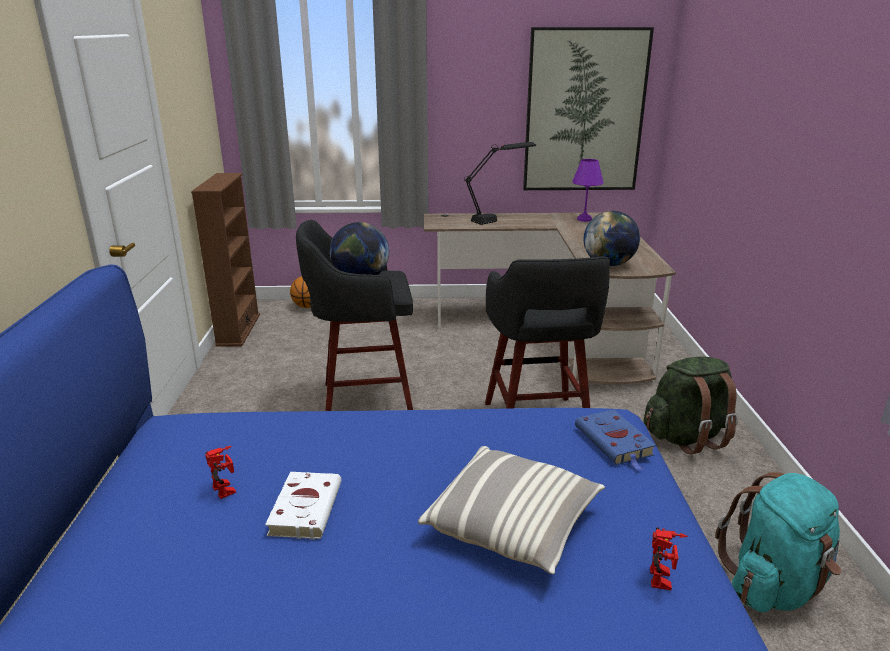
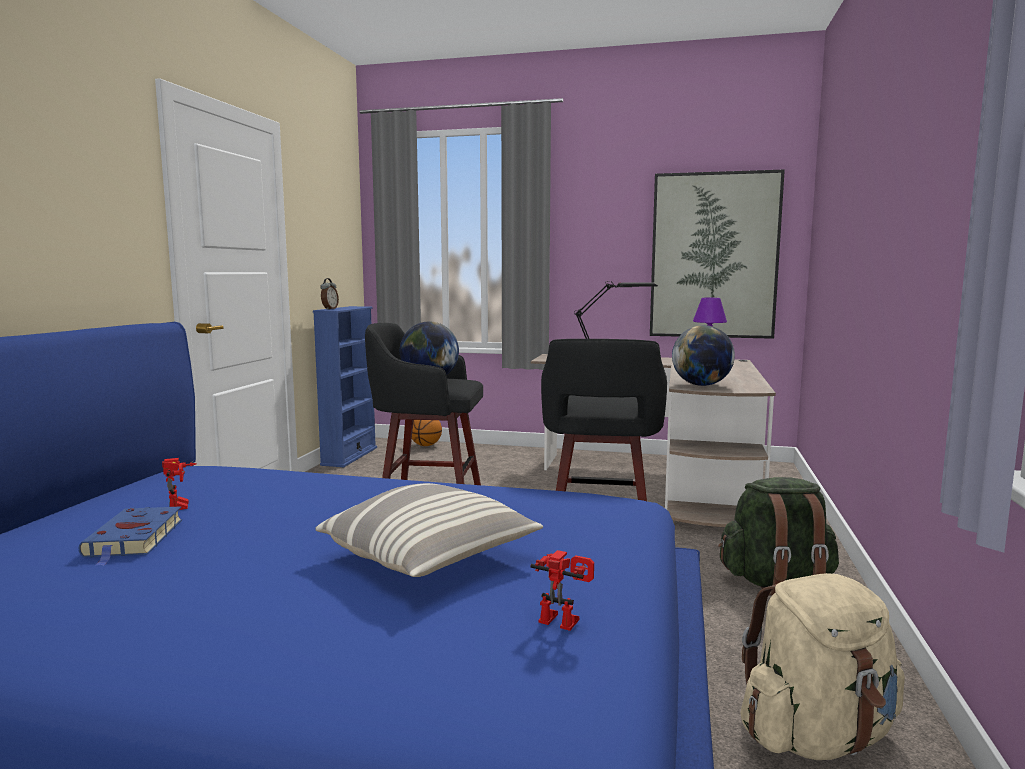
camera: 15 degrees right, 15 degrees down
brown bookcase [191,173,260,347] -> blue bookcase [313,306,377,467]
white book [265,472,342,540] -> none
blue book [575,409,656,471] -> blue book moved to [79,506,182,566]
toy robot [650,527,688,590] -> toy robot turned 90 degrees counterclockwise [530,550,594,631]
turquoise backpack [715,472,842,612] -> beige backpack [740,573,905,760]
none -> alarm clock [320,278,339,310]

